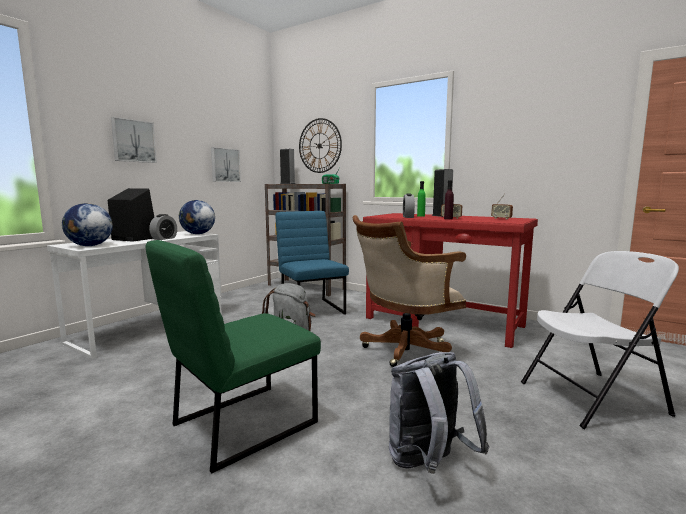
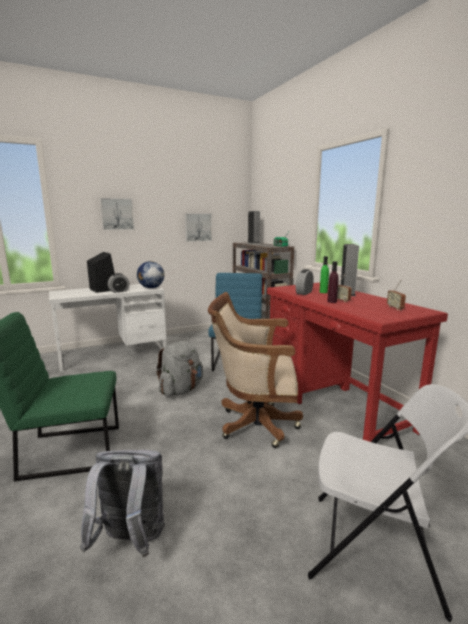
camera: 30 degrees right, 5 degrees up
globe [62,203,113,246] -> none
wall clock [299,118,342,173] -> none

